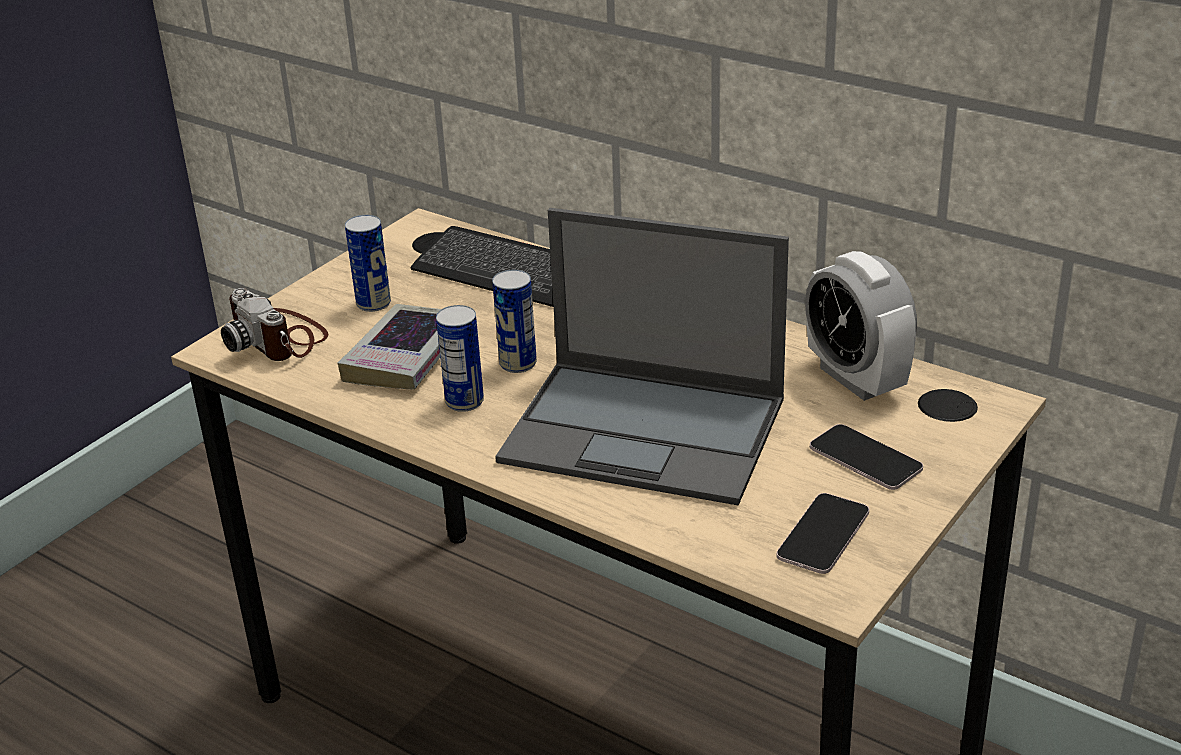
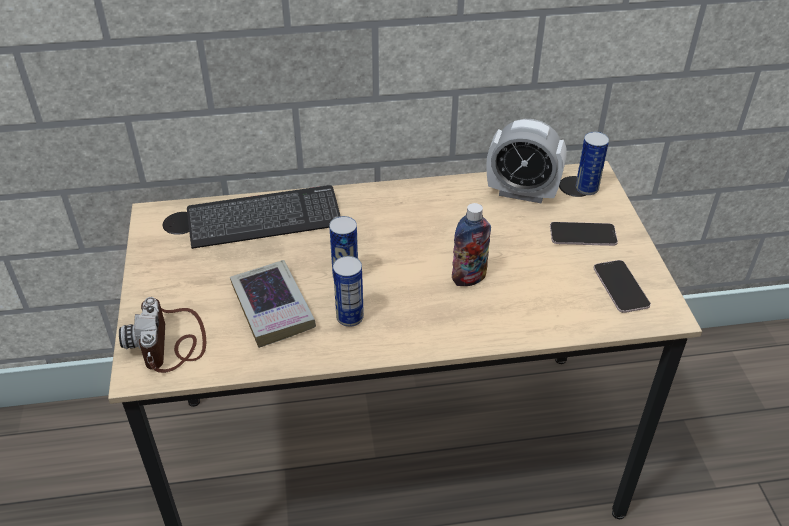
camera: 45 degrees left, 10 degrees up
camera [221,288,328,361] -> camera turned 75 degrees clockwise [119,297,206,373]
can [345,215,391,312] -> can moved to [576,132,609,195]
laptop [495,208,789,506] -> bottle [452,203,491,286]

